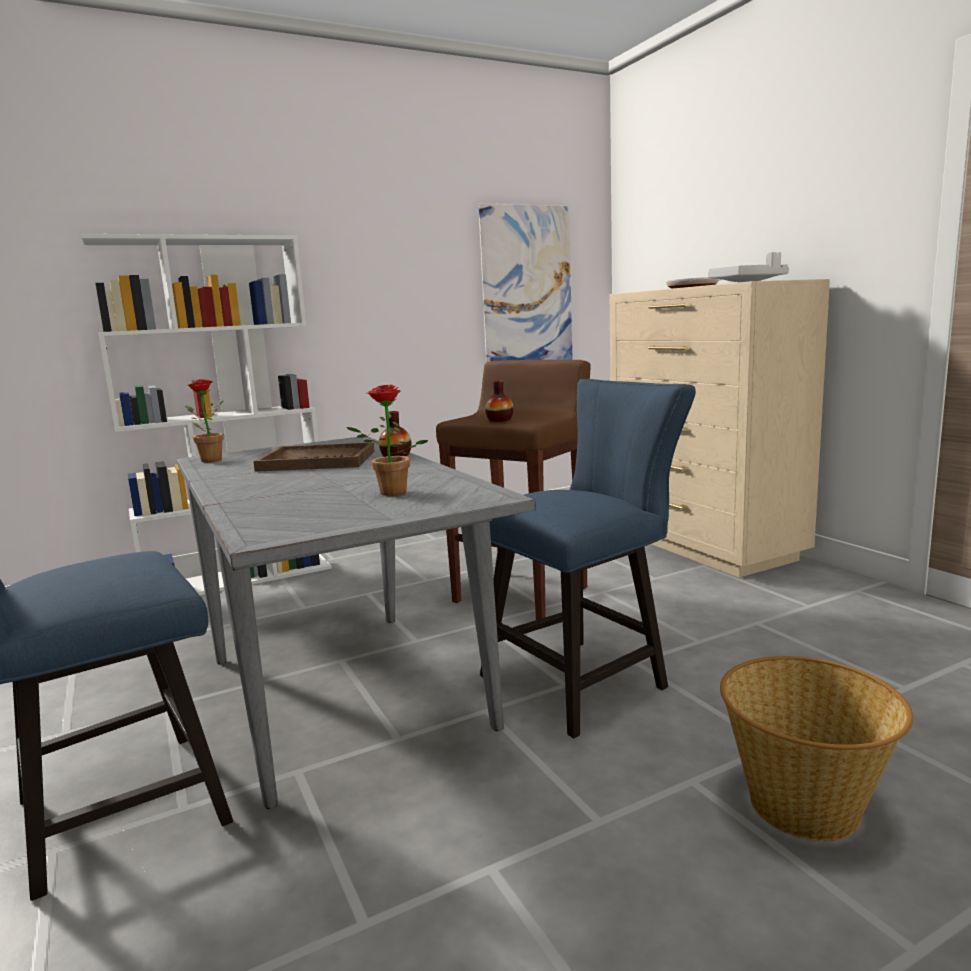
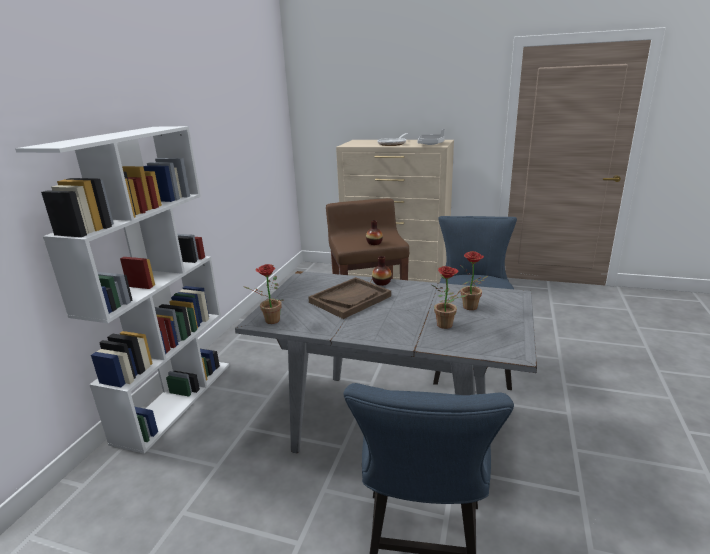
camera: 45 degrees left, 10 degrees up
picture [478,203,572,363] -> none
basket [720,656,913,841] -> none
none -> potted plant [432,266,467,329]

